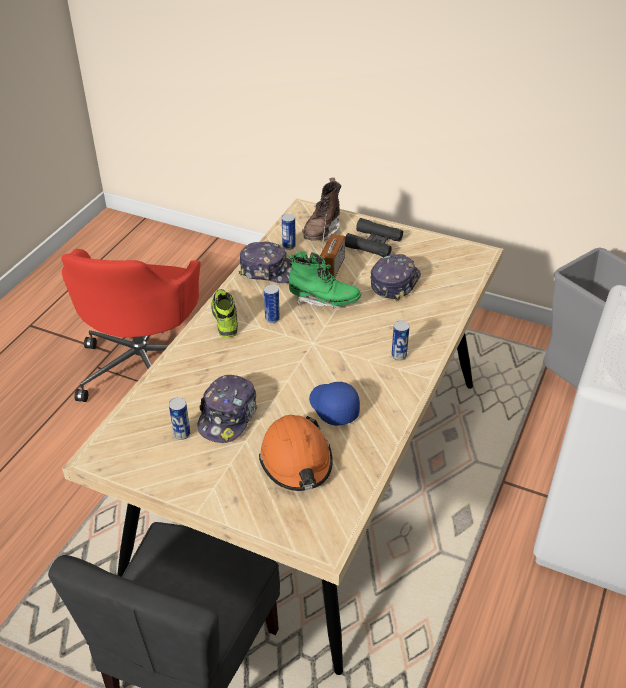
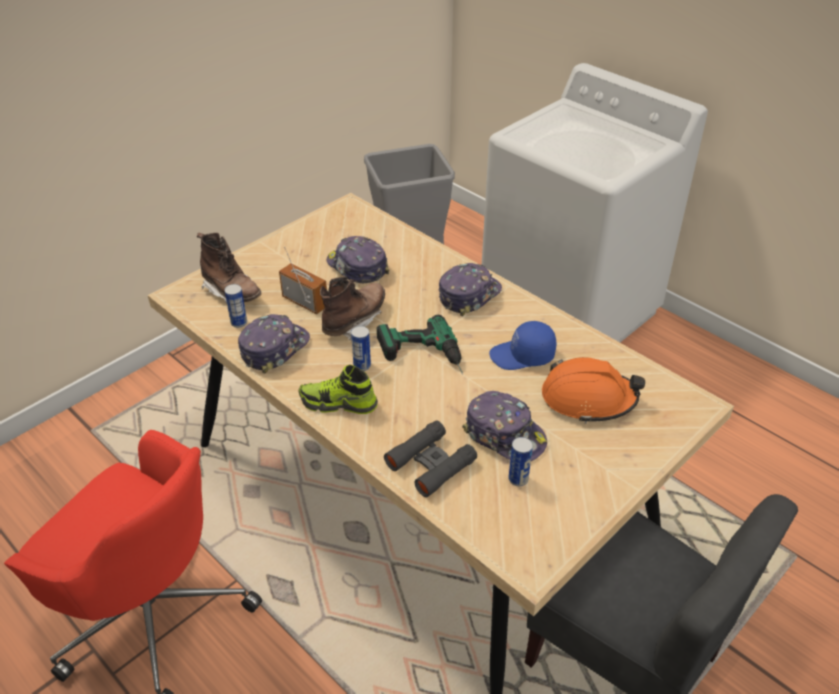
camera: 70 degrees left, 0 degrees up
green boot [288,251,361,309] -> brown boot [320,277,385,340]
black binoculars [345,218,403,257] -> black binoculars moved to [384,420,477,497]
can [391,320,410,361] -> cap [439,263,502,316]
none -> power drill [377,315,463,374]

